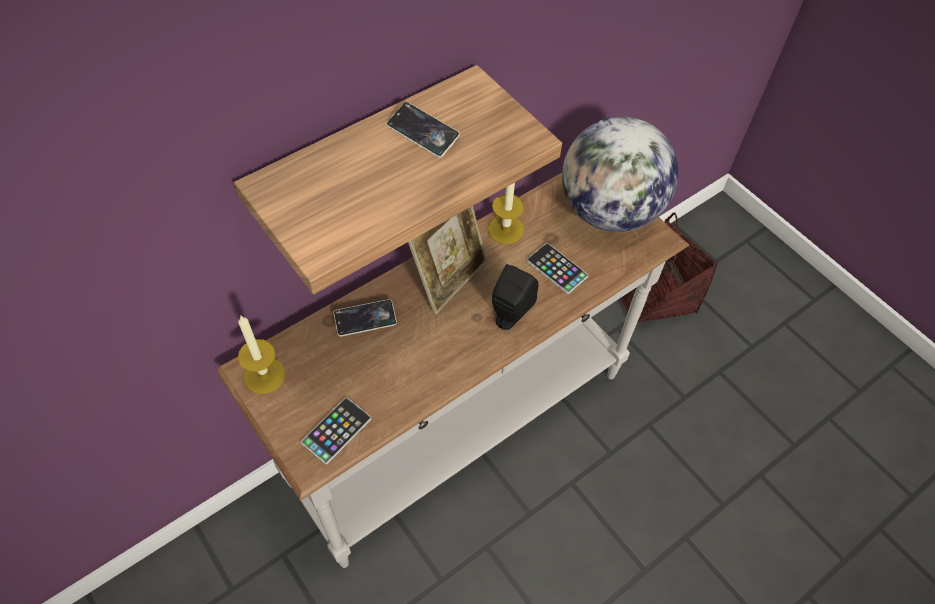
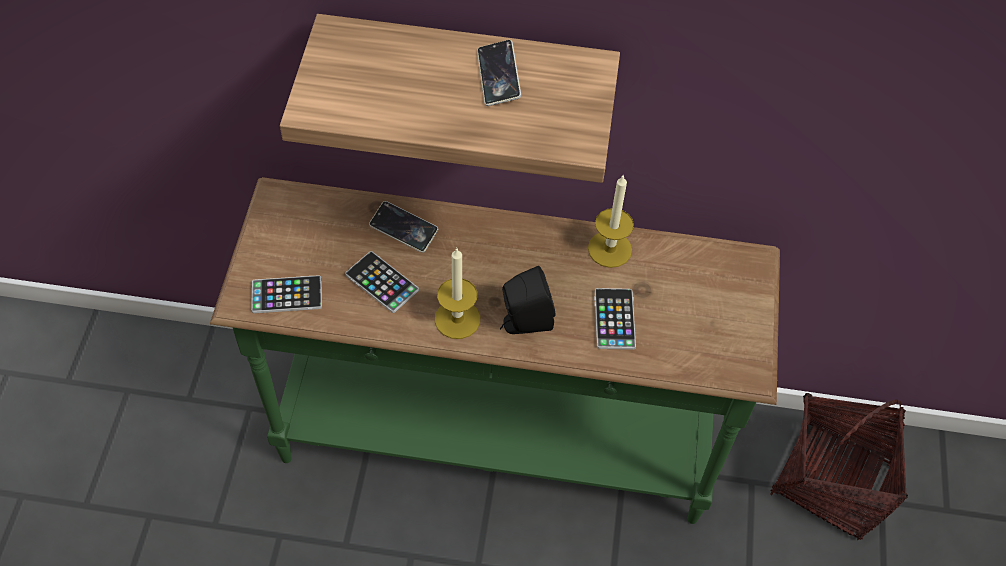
camera: 45 degrees right, 0 degrees up
white console table [217,173,689,568] -> green console table [210,177,780,524]
candle [238,315,286,394] -> candle moved to [435,247,480,339]
picture frame [408,206,488,314] -> none
globe [562,116,678,232] -> none
none -> phone [345,251,419,313]

